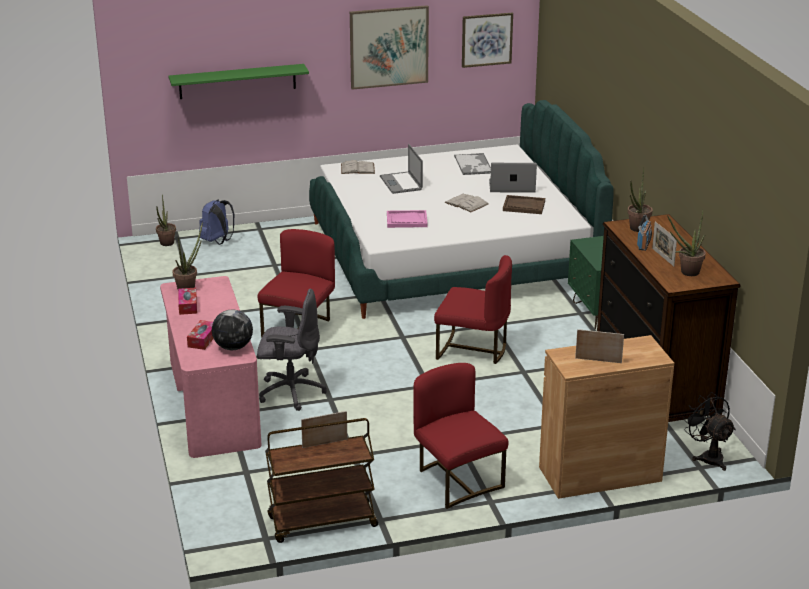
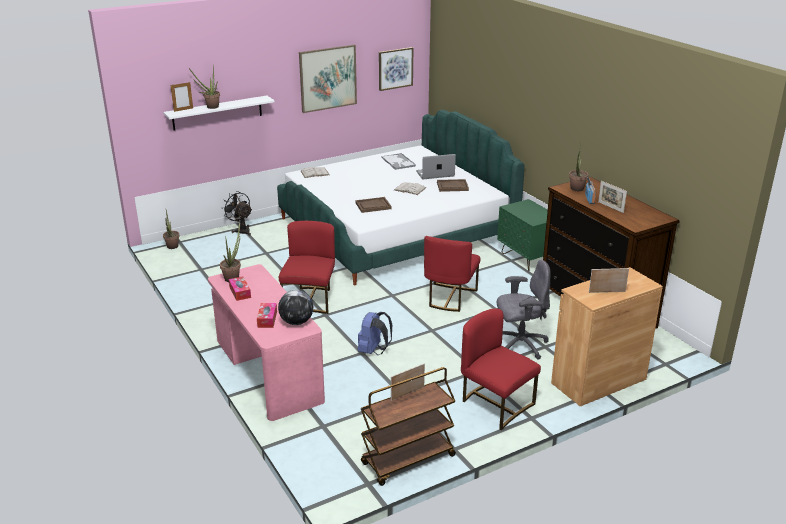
camera: 15 degrees left, 0 degrees up
green shelf [168,64,309,99] -> white shelf [163,95,274,131]
blue backpack [199,200,234,245] -> blue backpack moved to [357,312,392,355]
grey office chair [257,289,327,411] -> grey office chair moved to [497,260,550,360]
laptop [380,144,423,194] -> none
pink tray [387,210,428,228] -> brown tray [355,197,392,213]
red chair [434,255,512,364] -> red chair turned 105 degrees clockwise [424,236,480,312]
potted plant [667,211,706,276] -> potted plant moved to [189,66,220,109]
black fan [683,392,736,471] -> black fan moved to [222,192,252,236]
none -> picture frame [171,82,193,112]

